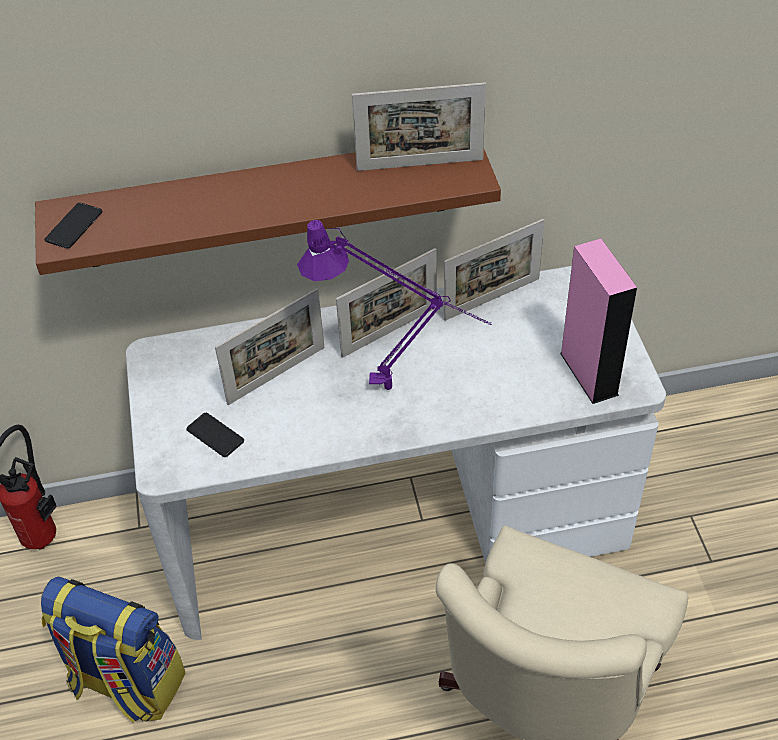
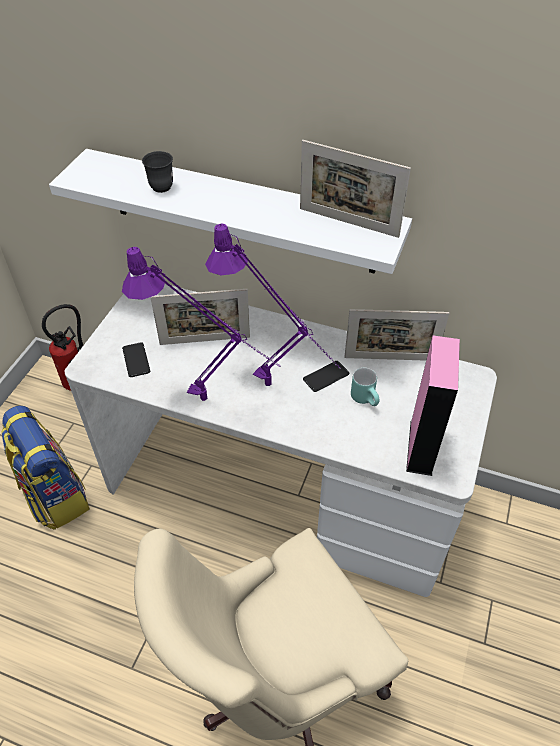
camera: 30 degrees right, 0 degrees up
brown shelf [35,150,501,275] -> white shelf [49,149,412,274]
phone [44,203,103,248] -> phone moved to [303,361,349,392]
picture frame [336,248,436,358] -> none
none -> purple table lamp [122,247,281,401]
none -> grey mug [142,151,173,193]
none -> turquoise mug [351,368,379,406]

